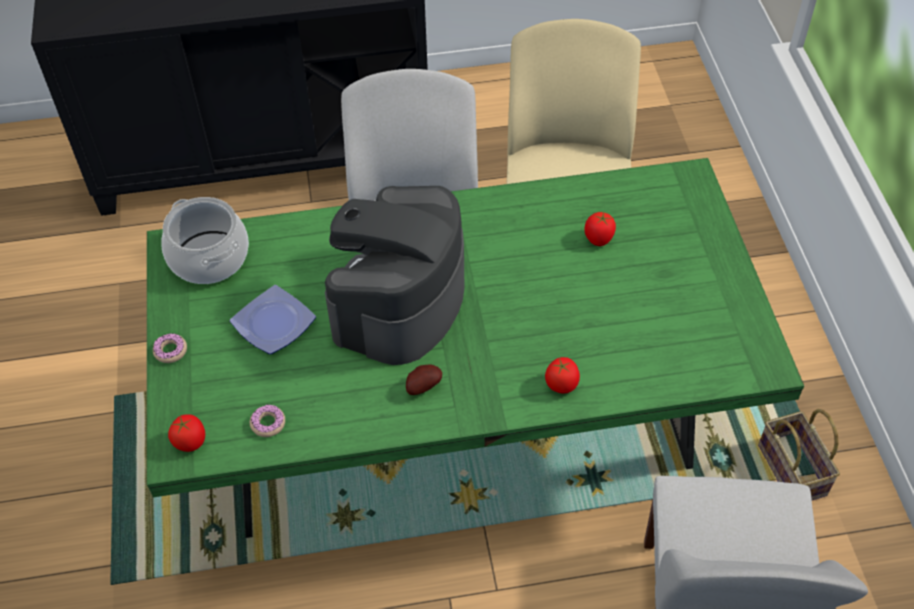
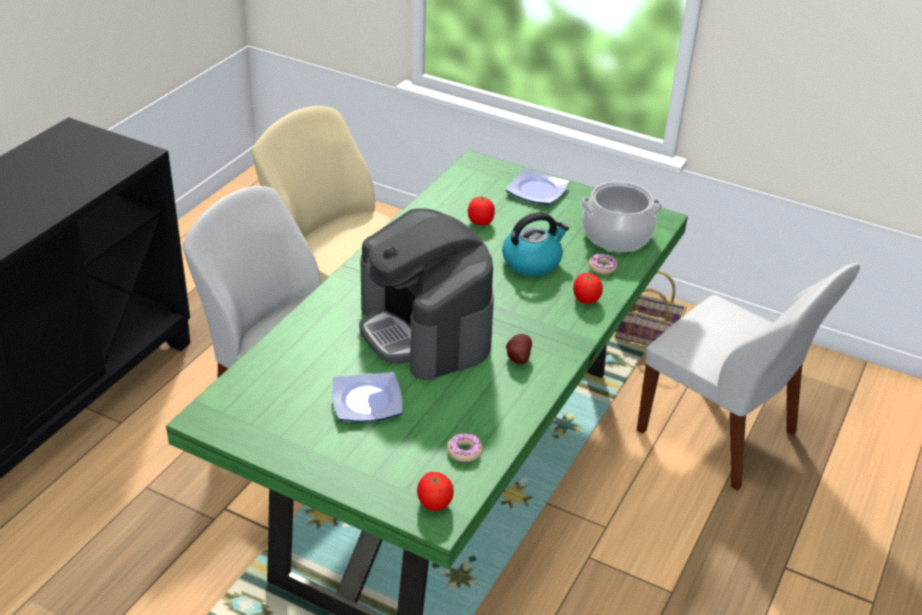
camera: 55 degrees left, 15 degrees down
donut [153,333,187,363] -> donut moved to [589,254,617,274]
cooking pot [161,197,249,284] -> cooking pot moved to [580,181,663,252]
none -> kettle [502,212,569,276]
none -> plate [506,169,570,205]

